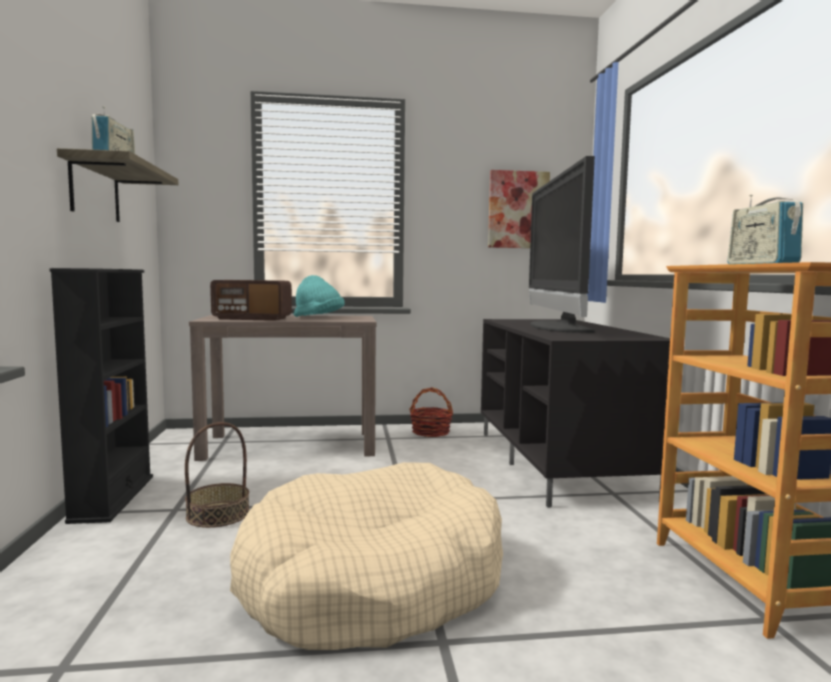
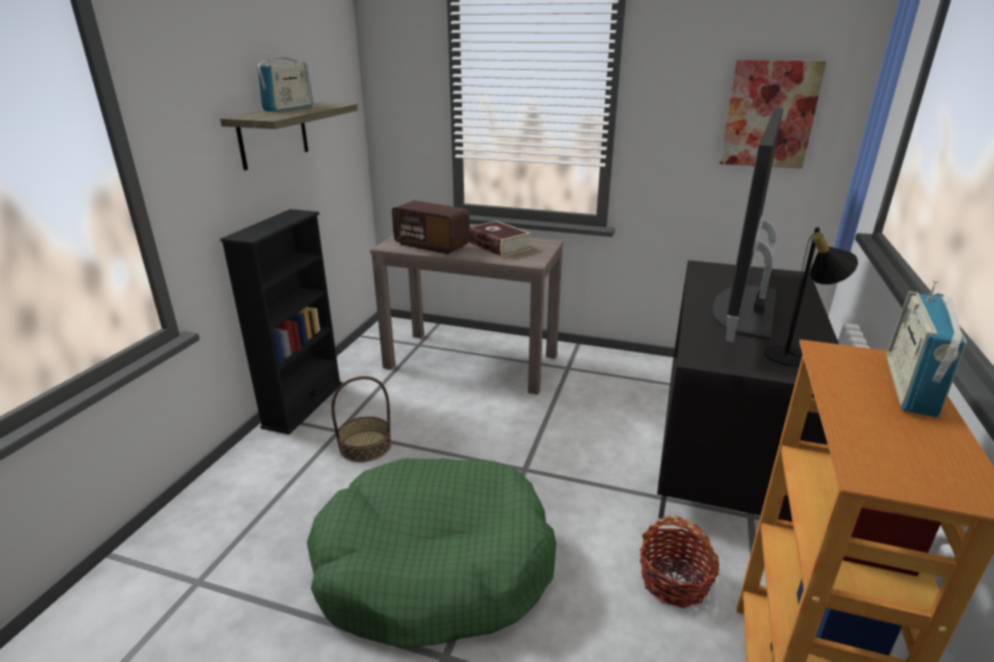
camera: 25 degrees right, 20 degrees up
beige dog bed [230,462,503,650] -> green dog bed [307,458,557,647]
turquoise hat [294,275,345,317] -> book [469,221,531,257]
basket [409,387,453,437] -> basket moved to [640,516,719,608]
none -> black table lamp [764,227,858,366]

